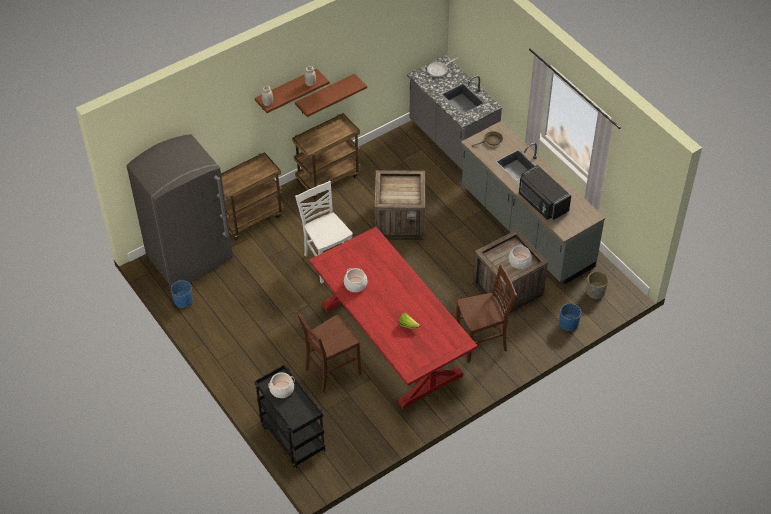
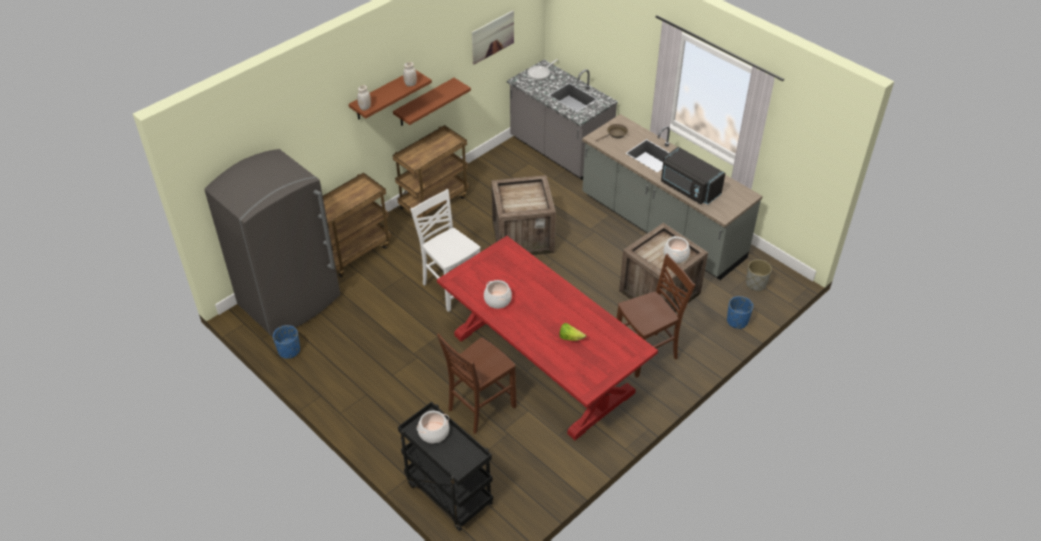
camera: 10 degrees left, 5 degrees down
none -> picture [472,10,514,65]

